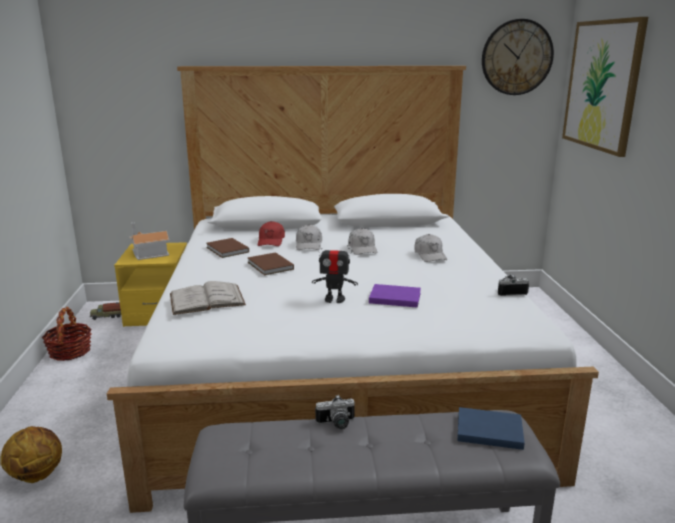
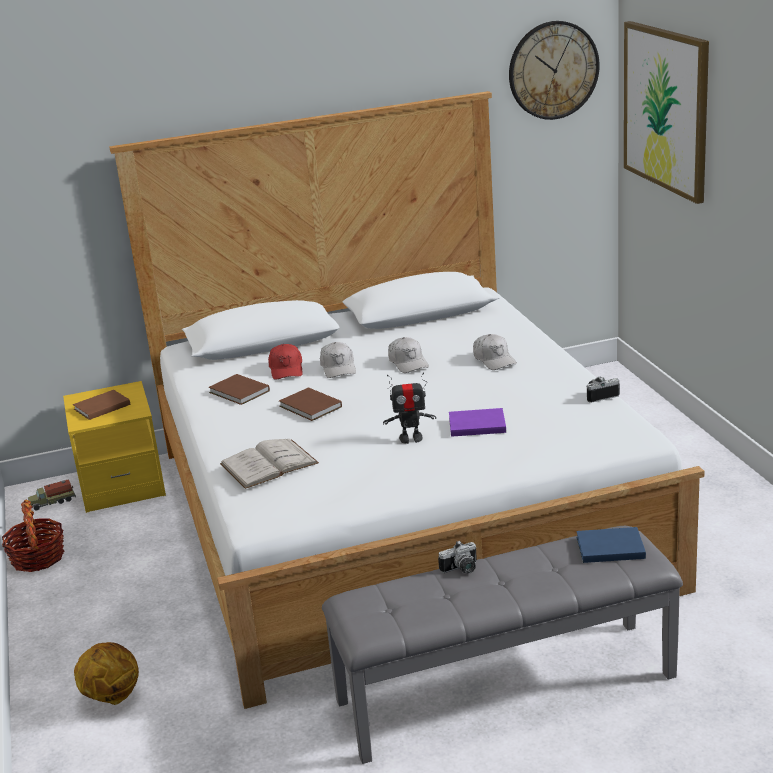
camera: 10 degrees left, 5 degrees up
toy house [129,222,169,260] -> brown book [73,390,130,420]

